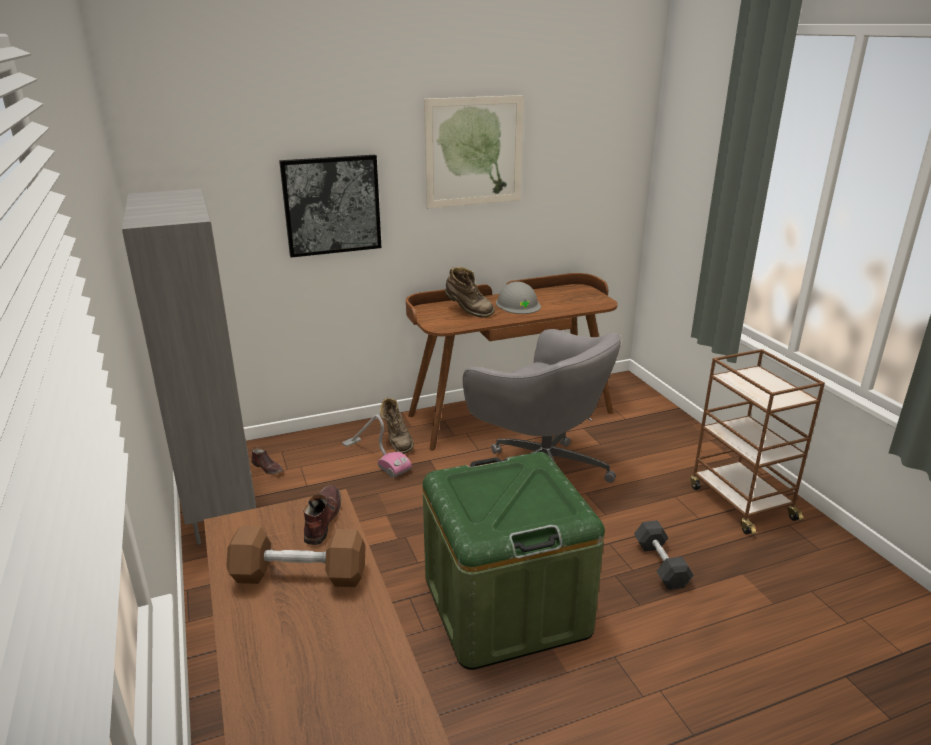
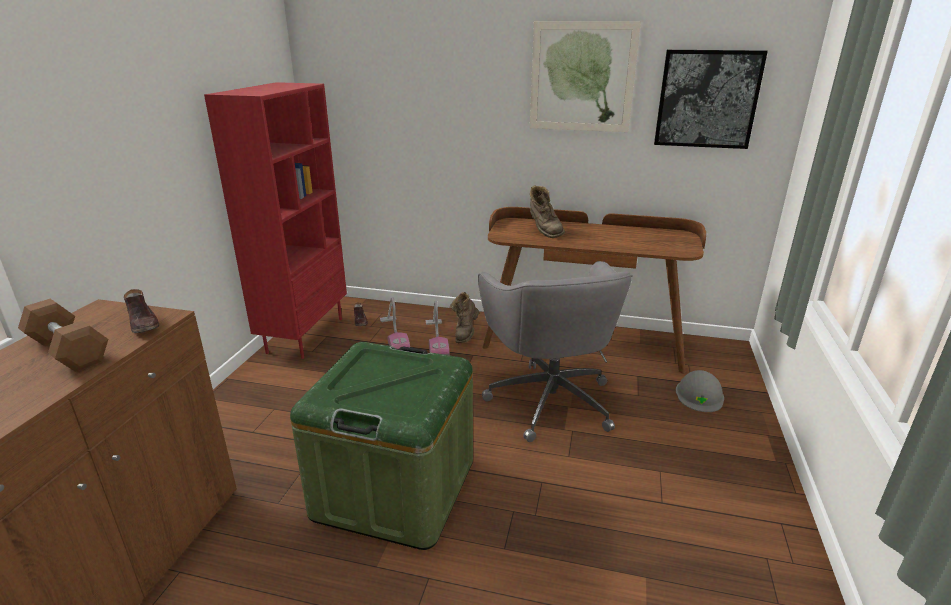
camera: 35 degrees right, 0 degrees up
grey bookcase [122,188,256,545] -> red bookcase [204,82,347,359]
picture [279,155,381,258] -> picture moved to [654,50,768,149]
brown shoe [303,485,341,545] -> brown shoe turned 105 degrees clockwise [124,289,159,333]
grey hard hat [496,281,541,314] -> grey hard hat moved to [676,370,724,412]
black dumbbell [634,520,694,590] -> none
brown cart [690,349,825,535] -> none
none -> vacuum cleaner [380,297,410,349]

